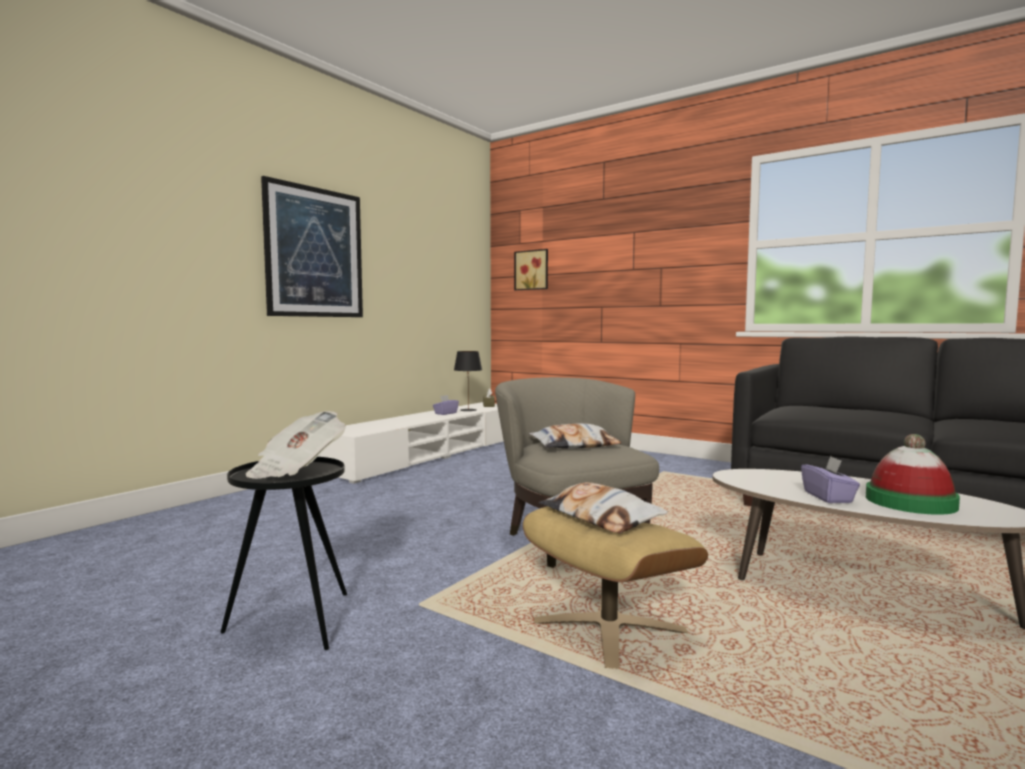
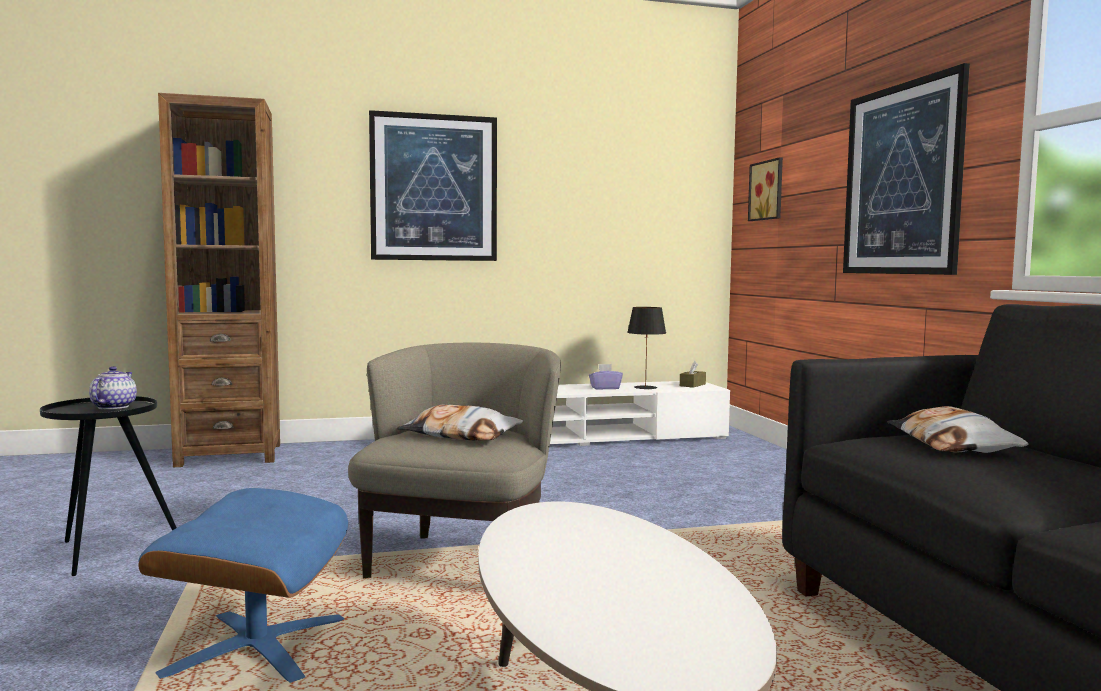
camera: 40 degrees right, 0 degrees up
newspaper [245,411,346,479] -> teapot [89,366,137,409]
beige ottoman [523,506,708,669] -> blue ottoman [138,488,348,683]
pillow [539,482,668,533] -> pillow moved to [887,406,1029,453]
purple tissue box [801,456,860,503] -> none
hat [866,434,960,515] -> none
none -> brown bookcase [158,93,280,467]
none -> picture [843,63,970,275]

